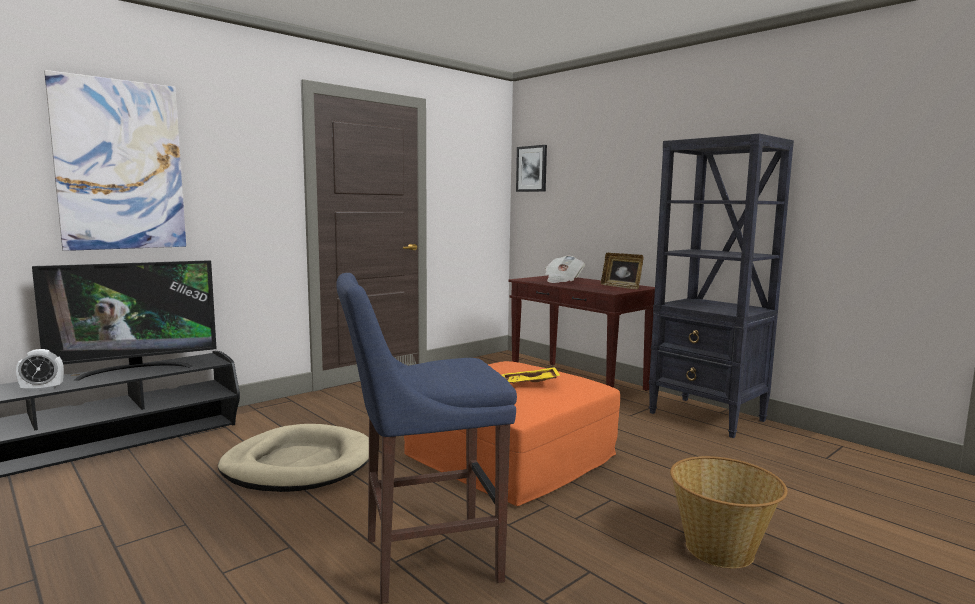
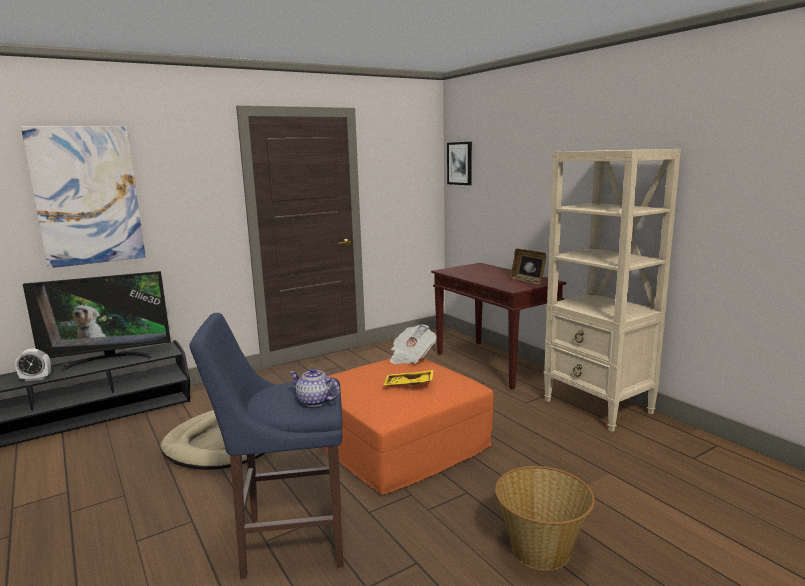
camera: 10 degrees right, 5 degrees up
newspaper [545,256,585,283] -> newspaper moved to [390,324,436,364]
black bookcase [649,133,794,438] -> beige bookcase [544,149,681,432]
none -> teapot [289,368,340,407]

